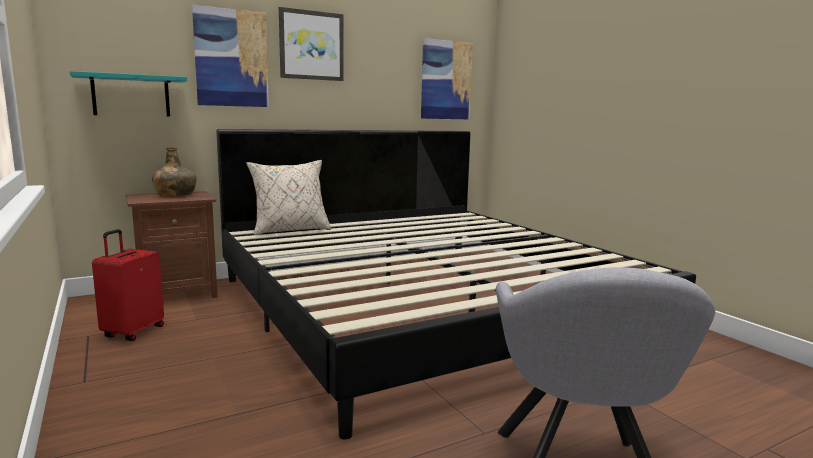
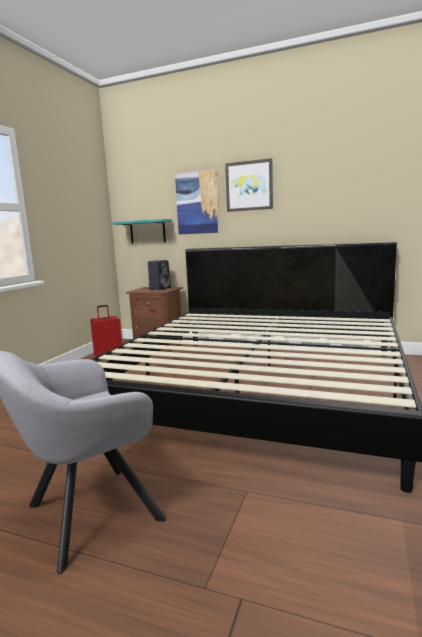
camera: 50 degrees right, 0 degrees up
green bottle [152,147,196,196] -> black speaker [148,260,171,290]
beige pillow [246,160,331,235] -> none
picture [421,38,473,119] -> none

